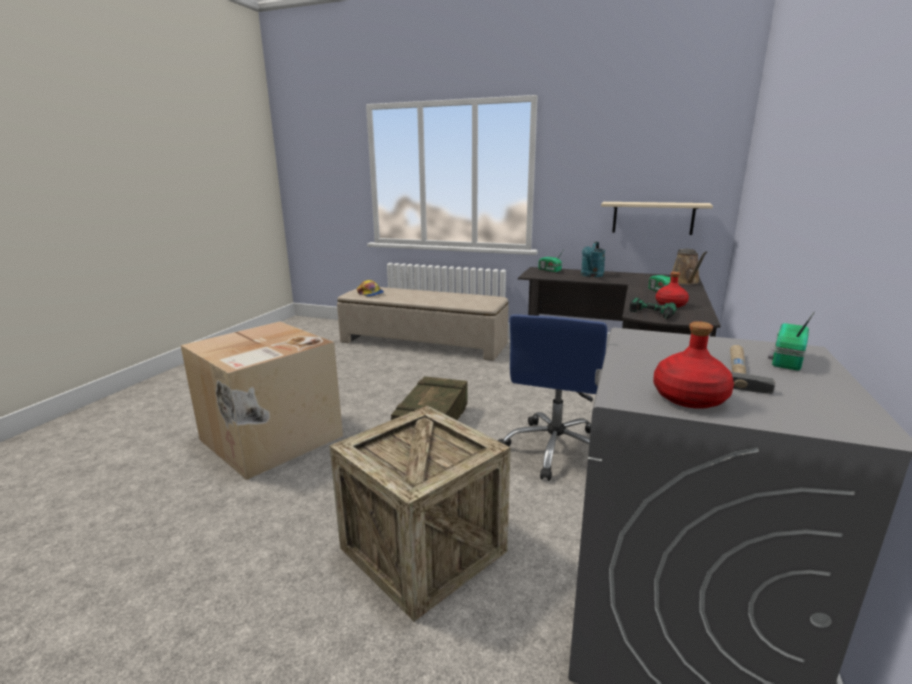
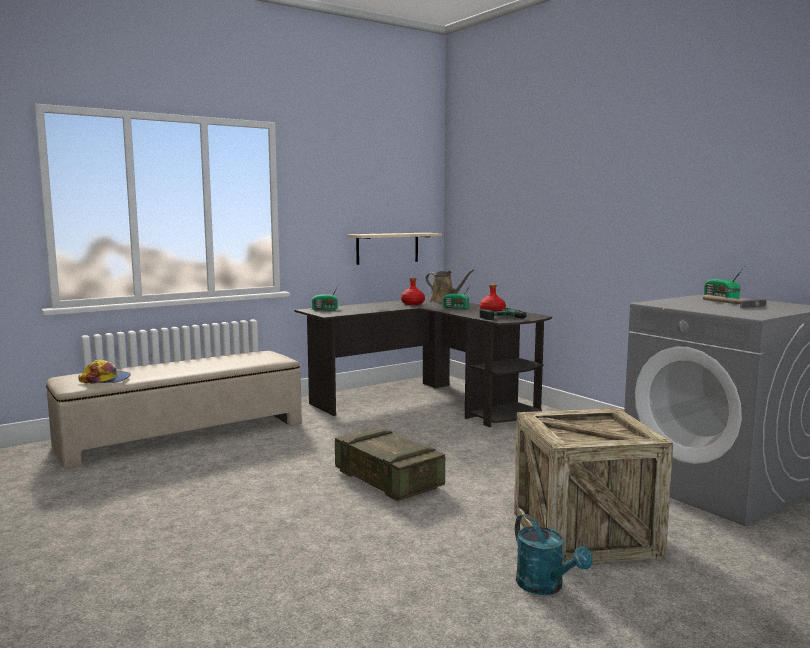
camera: 55 degrees left, 10 degrees down
cardboard box [181,322,343,480] -> none
blue office chair [498,314,607,481] -> none
turquoise watering can [581,242,606,277] -> turquoise watering can moved to [515,514,593,595]
red bottle [653,321,734,409] -> red bottle moved to [401,278,425,305]

